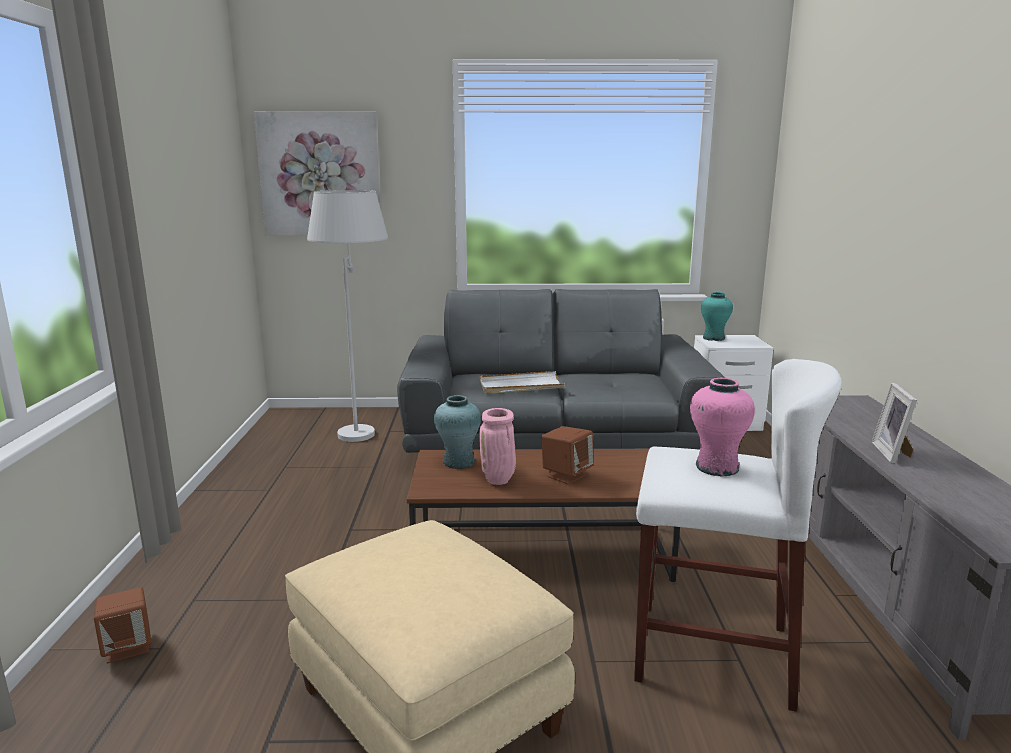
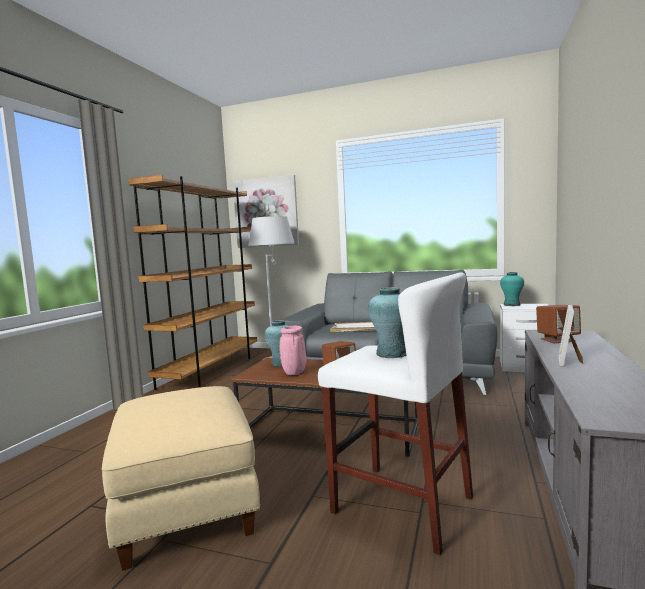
camera: 20 degrees right, 10 degrees down
brown speaker [94,587,151,663] -> brown speaker moved to [536,305,581,343]
pink vase [690,378,755,477] -> turquoise vase [368,287,407,358]
none -> brown bookcase [128,175,257,390]

